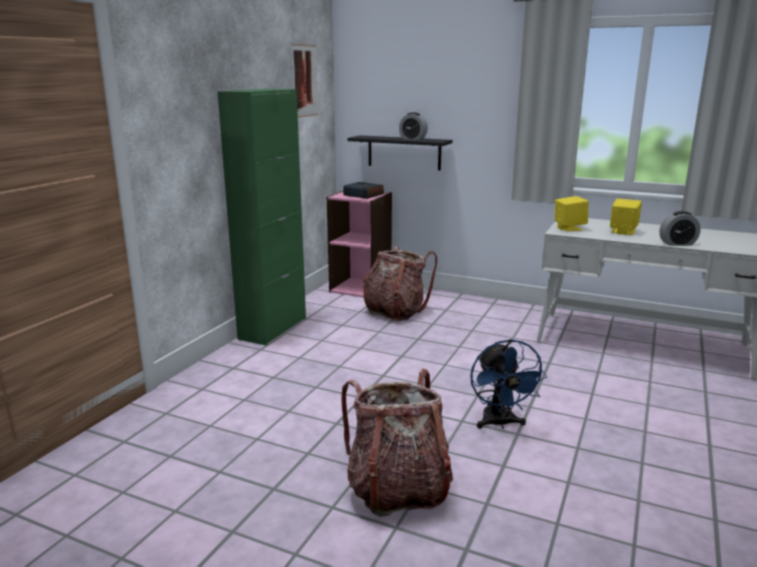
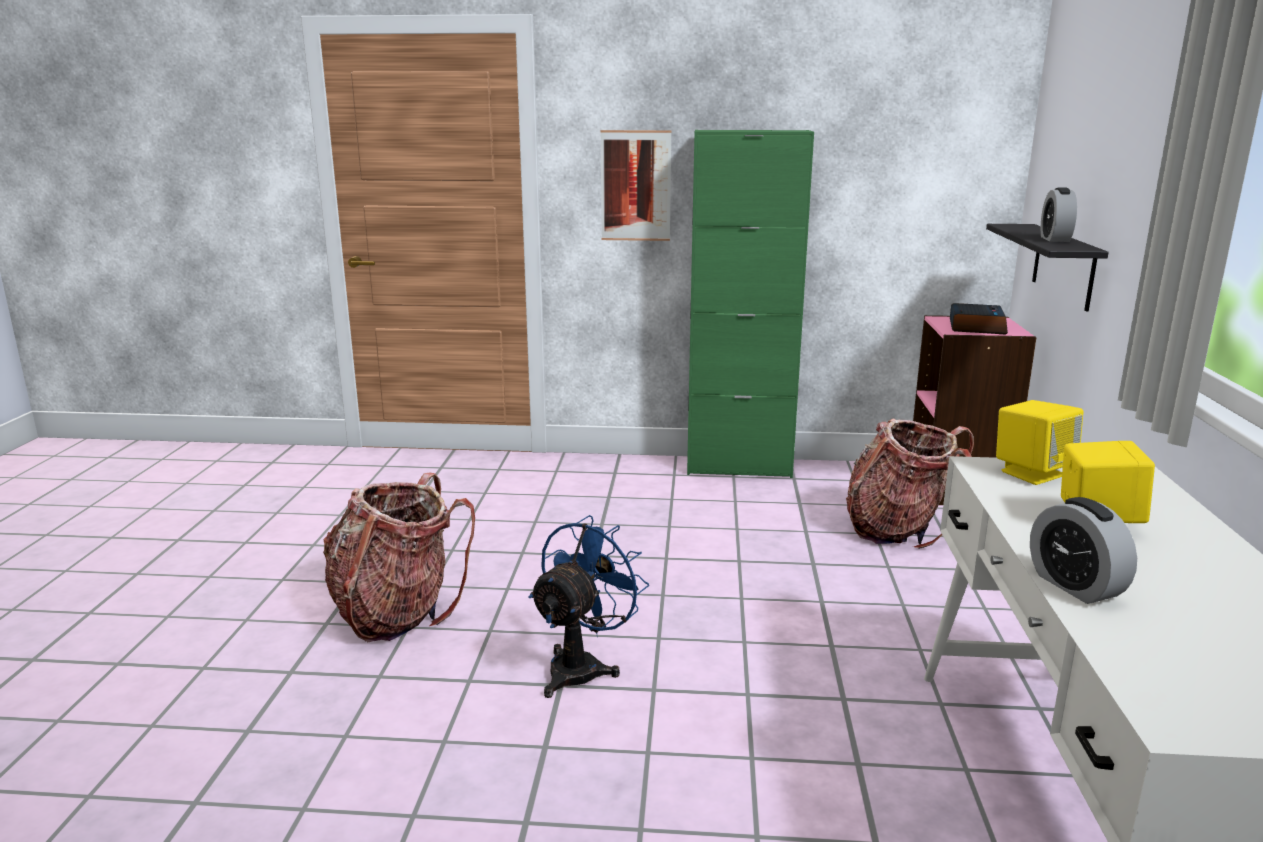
camera: 70 degrees right, 0 degrees up
picture [292,44,319,118] -> picture moved to [600,130,671,241]
blue fan [470,339,547,429] -> blue fan turned 150 degrees clockwise [528,515,649,698]

